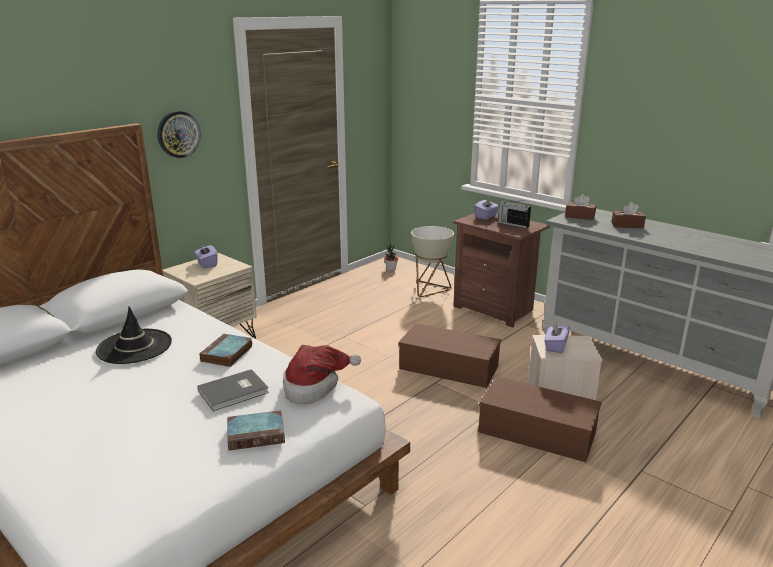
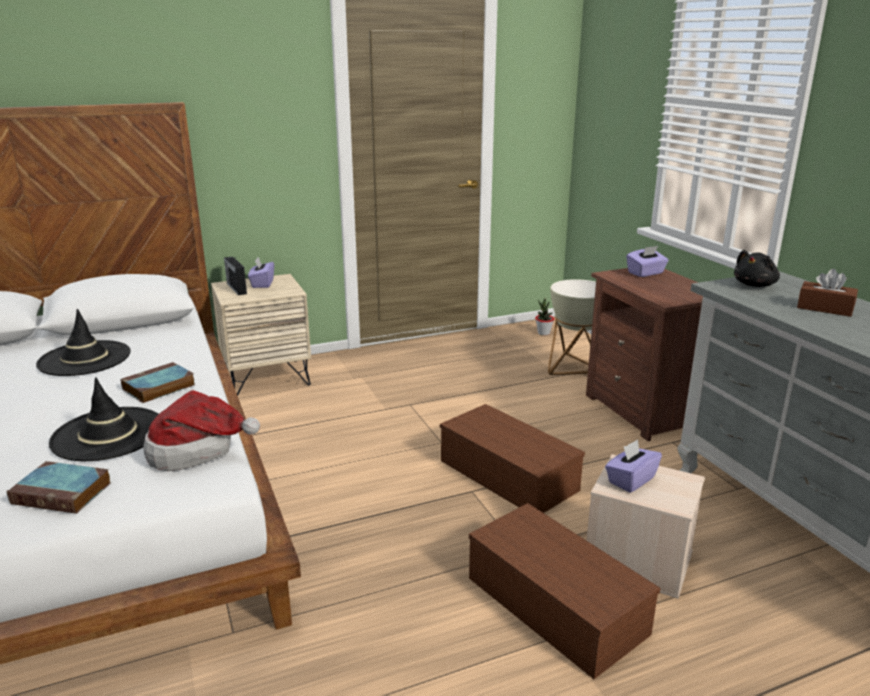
camera: 25 degrees right, 0 degrees up
wall clock [157,111,201,158] -> none
grey book [197,369,269,411] -> black hat [49,377,159,461]
radio [498,200,531,228] -> radio moved to [224,257,247,295]
brown tissue box [565,194,596,220] -> black plush toy [734,250,780,287]

